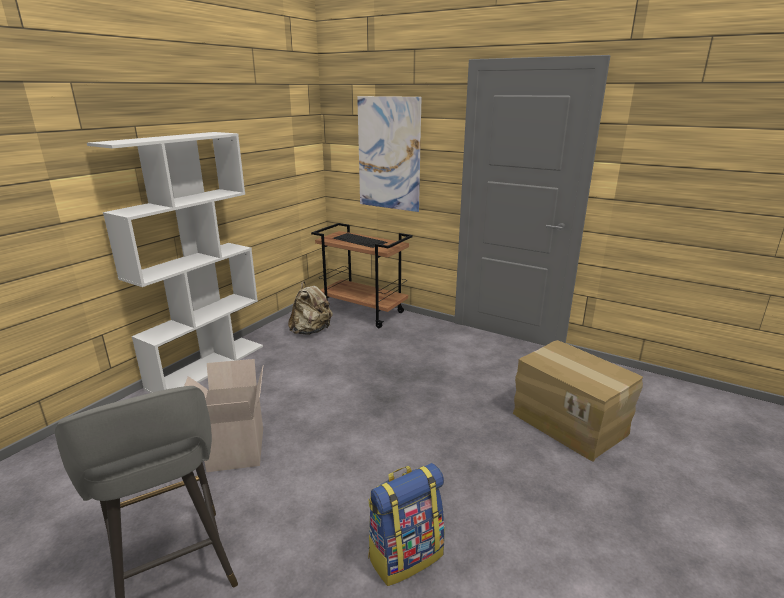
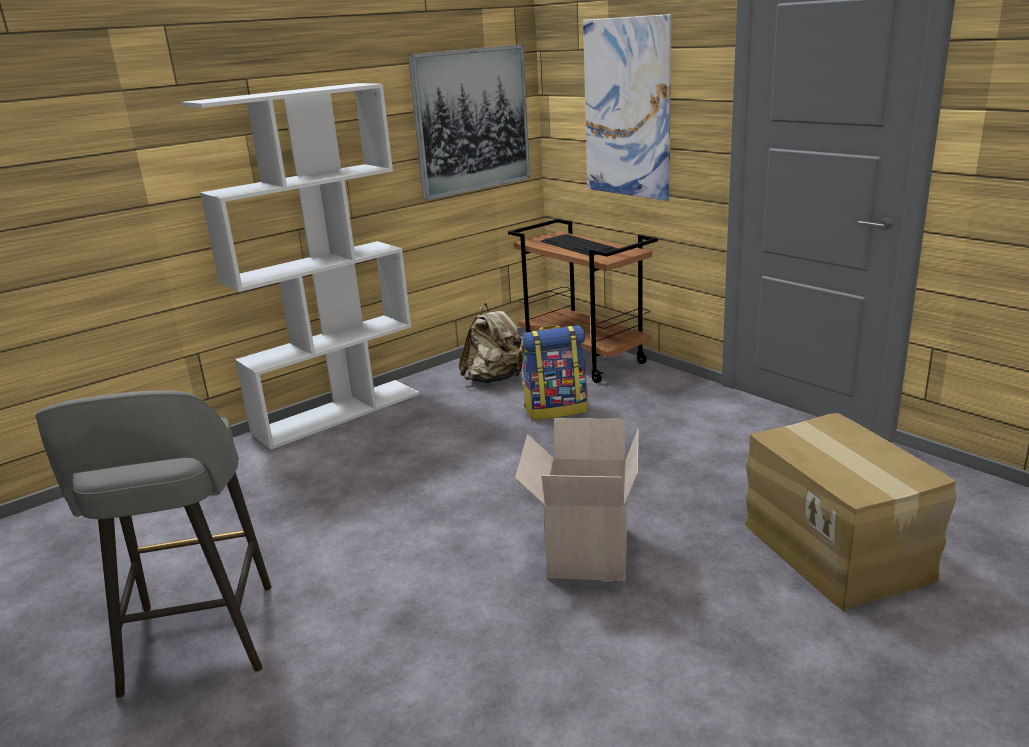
camera: 20 degrees right, 0 degrees up
cardboard box [184,359,263,472] -> cardboard box moved to [515,418,639,581]
backpack [368,463,445,586] -> backpack moved to [521,325,588,420]
none -> picture [408,45,530,200]

